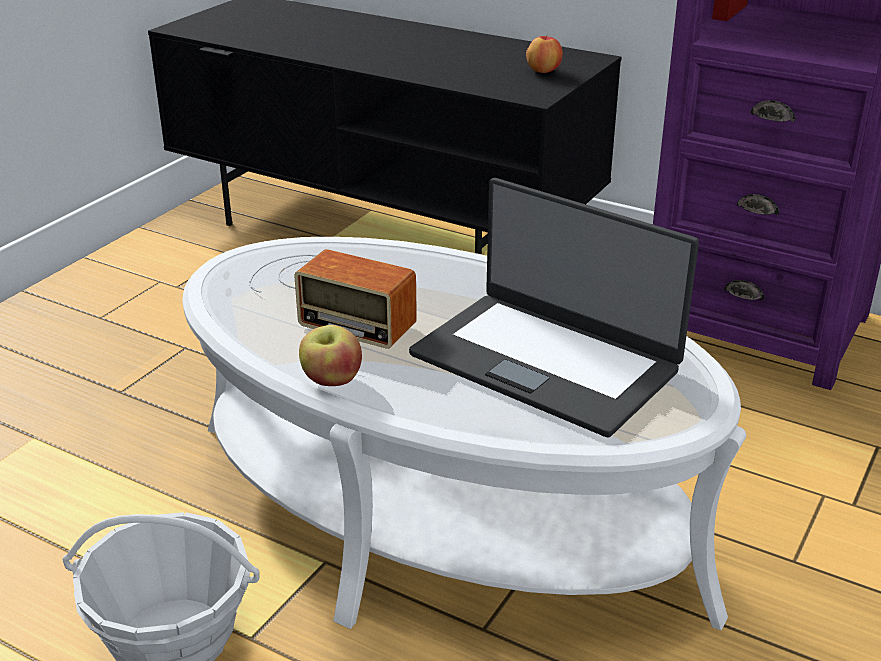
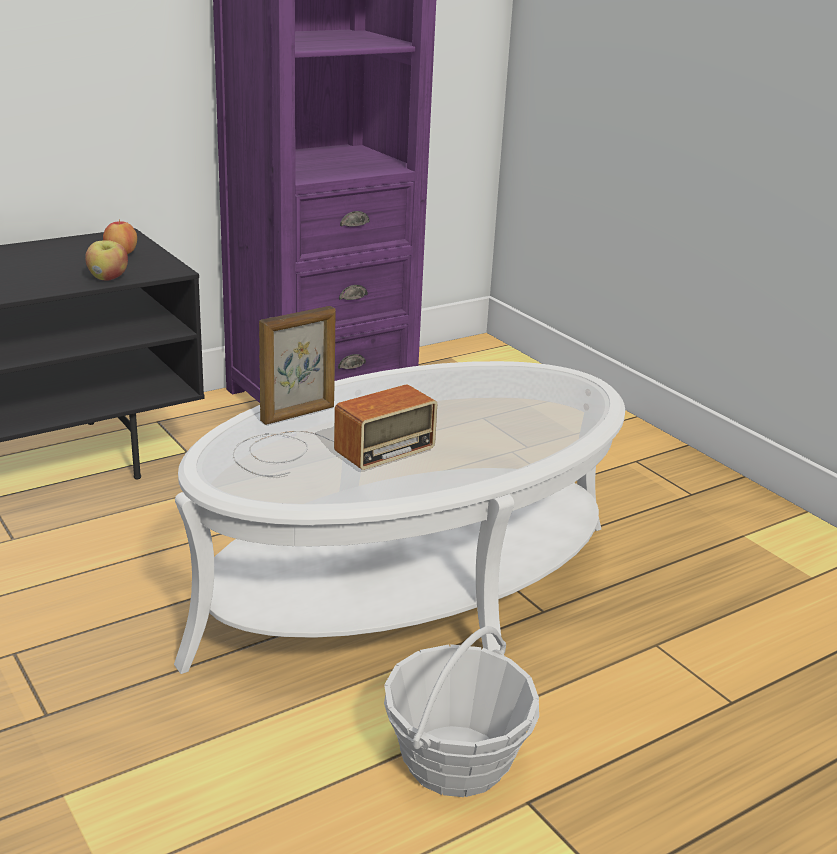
camera: 65 degrees left, 5 degrees down
apple [299,325,362,386] -> apple moved to [85,240,128,281]
laptop [409,178,699,438] -> none
none -> picture frame [259,306,335,425]

